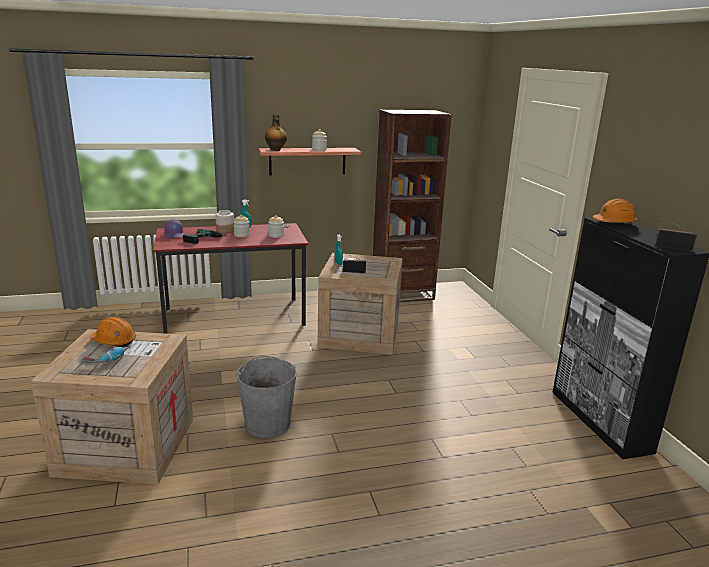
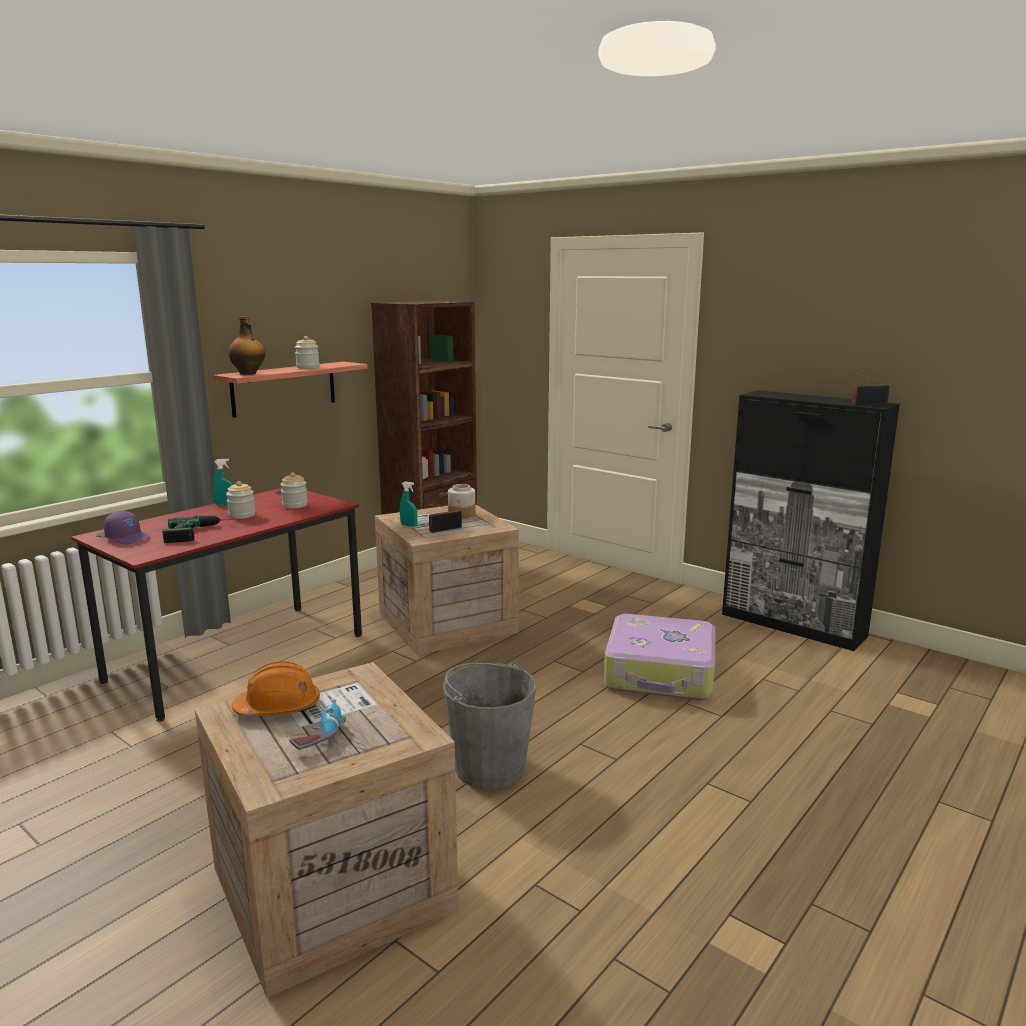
camera: 35 degrees left, 5 degrees down
jar [215,210,234,233] -> jar moved to [448,484,475,518]
orange hard hat [593,199,637,224] -> none
none -> suitcase [604,614,715,700]

